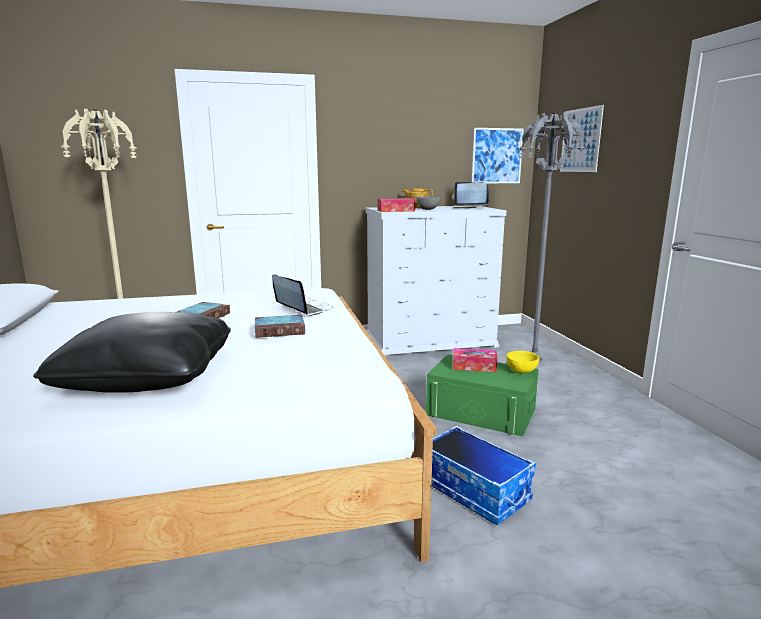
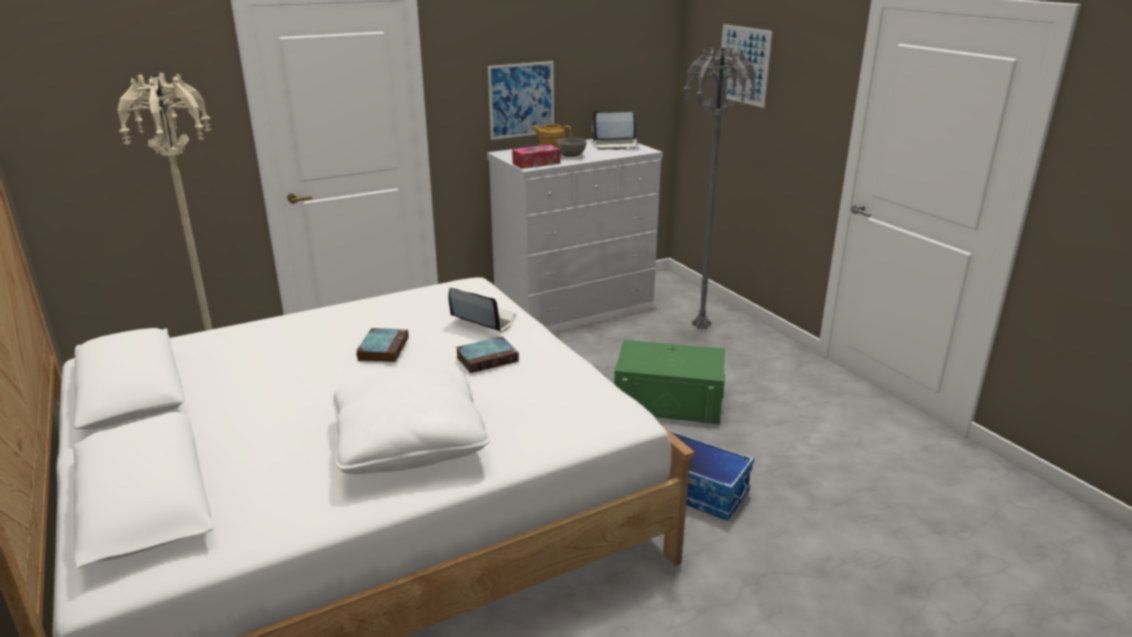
camera: 15 degrees left, 10 degrees up
black pillow [33,312,231,393] -> white pillow [333,368,490,474]
tissue box [453,348,498,372] -> none
picture [471,128,524,183] -> picture moved to [488,61,554,140]
yellow bowl [506,351,539,373] -> none

